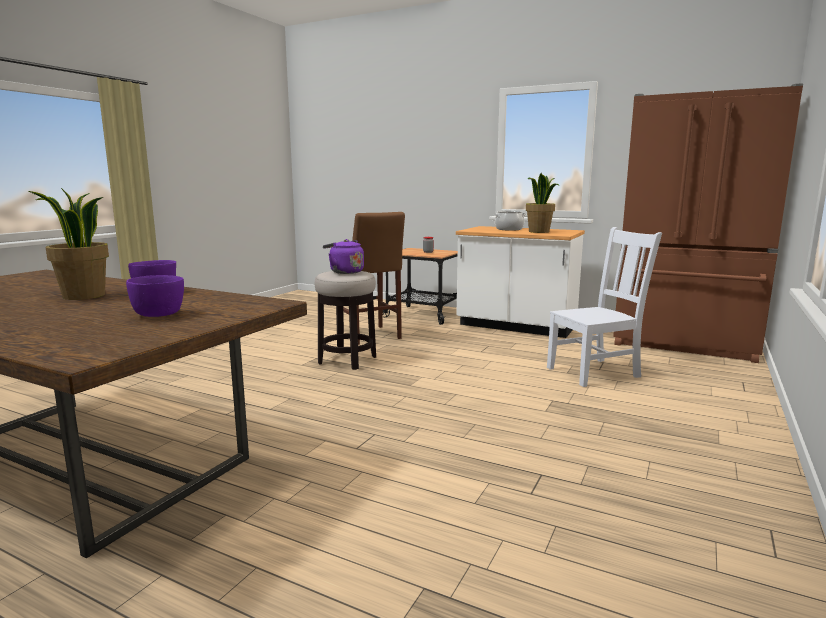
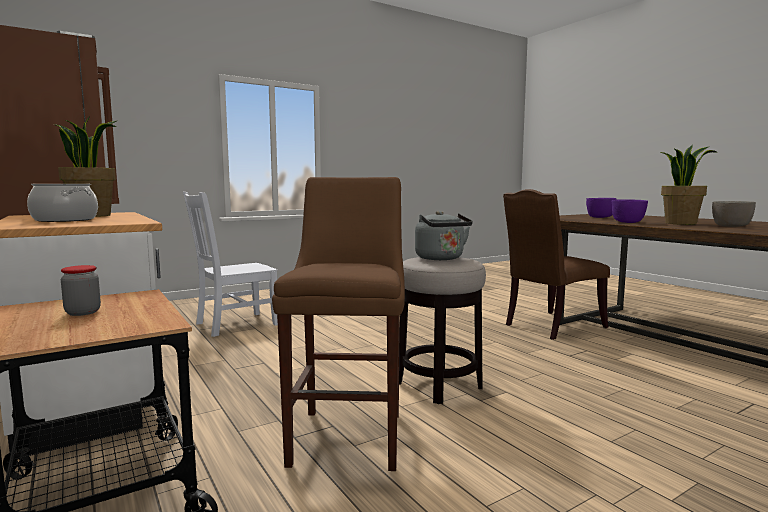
camera: 150 degrees left, 5 degrees down
purple kettle [323,239,364,274] -> grey kettle [415,211,473,260]
white chair [547,227,662,387] -> white chair turned 45 degrees counterclockwise [183,191,278,337]
none -> brown chair [503,189,610,340]
none -> grey bowl [712,201,756,227]

